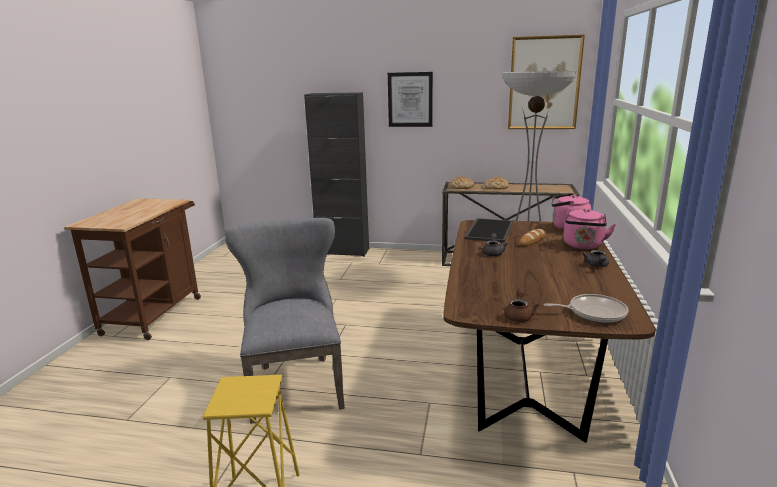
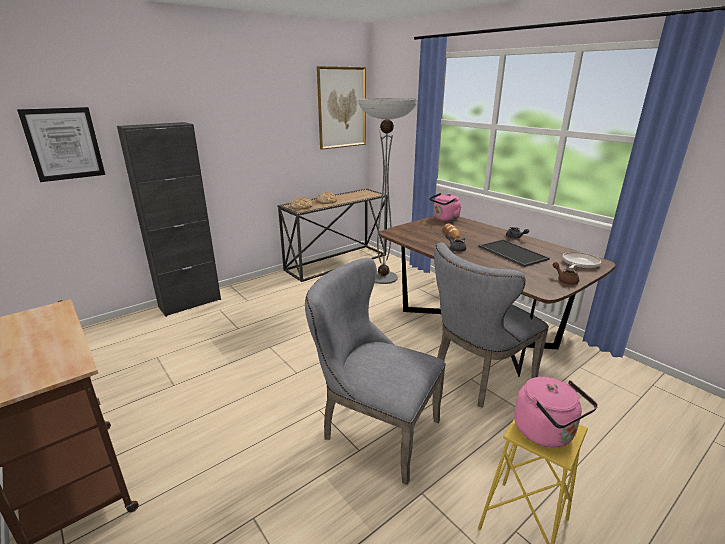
camera: 50 degrees left, 5 degrees up
picture [388,72,433,127] -> picture moved to [17,107,105,182]
tray [464,218,513,243] -> tray moved to [479,239,550,267]
pink kettle [563,208,616,249] -> pink kettle moved to [514,377,598,447]
none -> grey chair [434,242,549,408]

